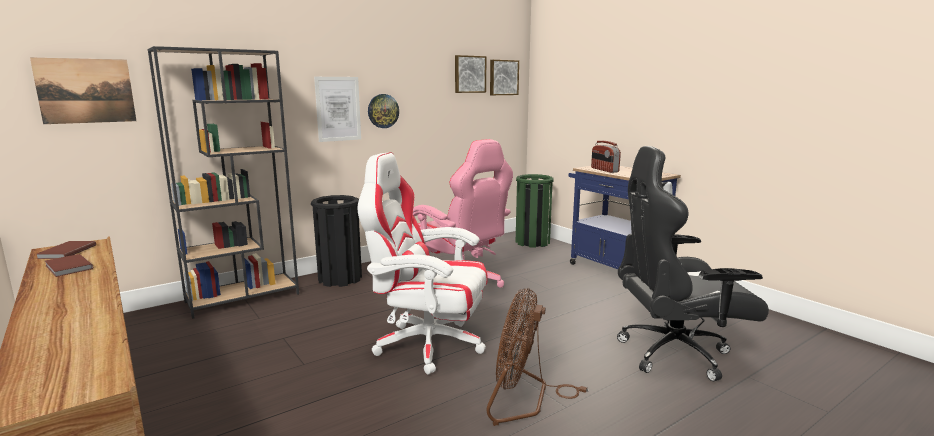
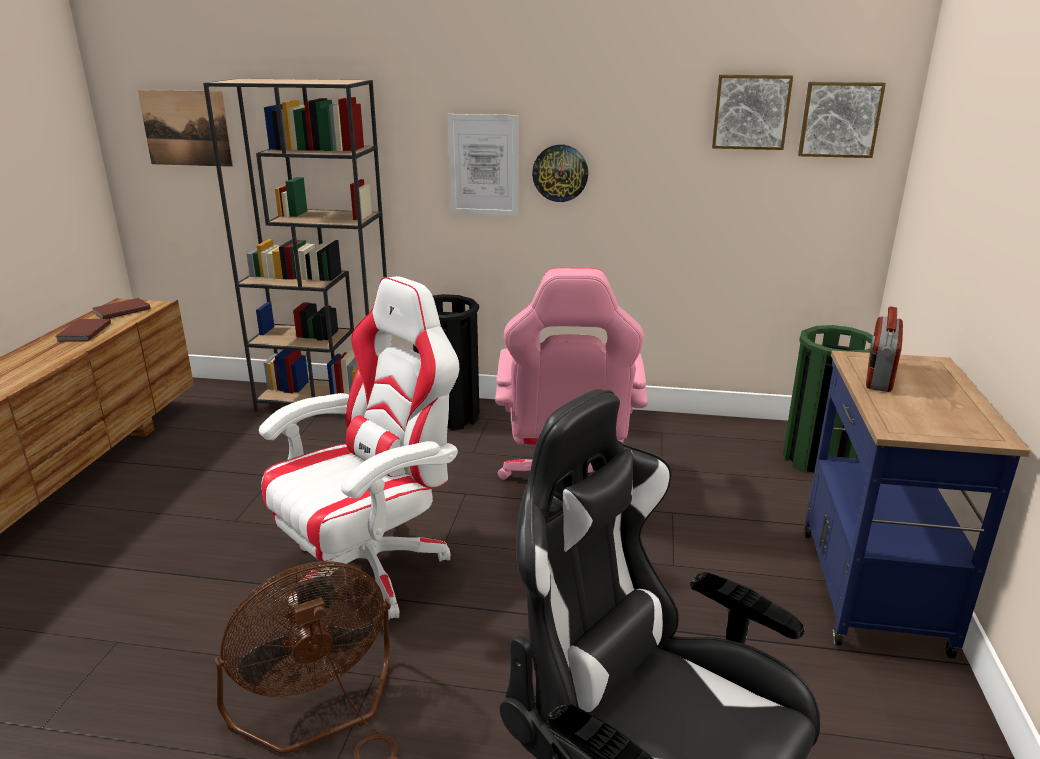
camera: 45 degrees right, 10 degrees up
white office chair [358,152,488,375] -> white office chair turned 75 degrees clockwise [259,276,459,620]

